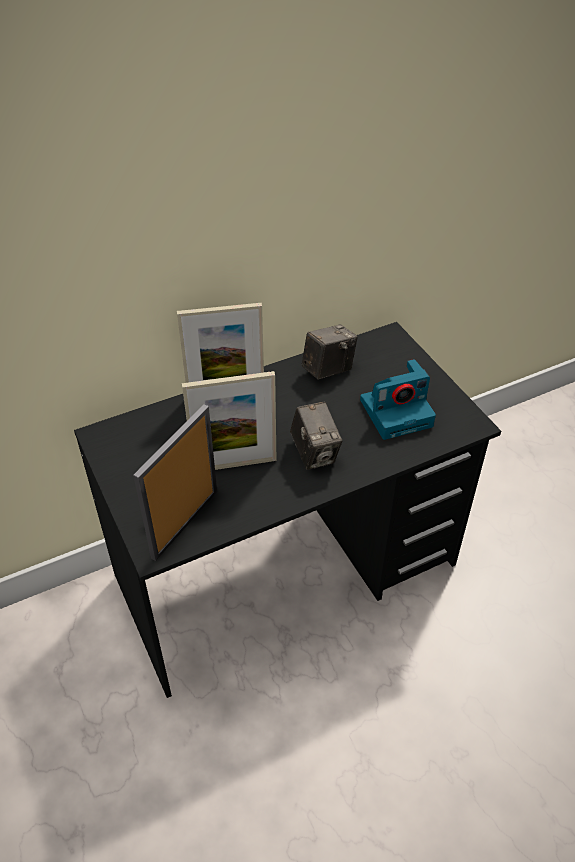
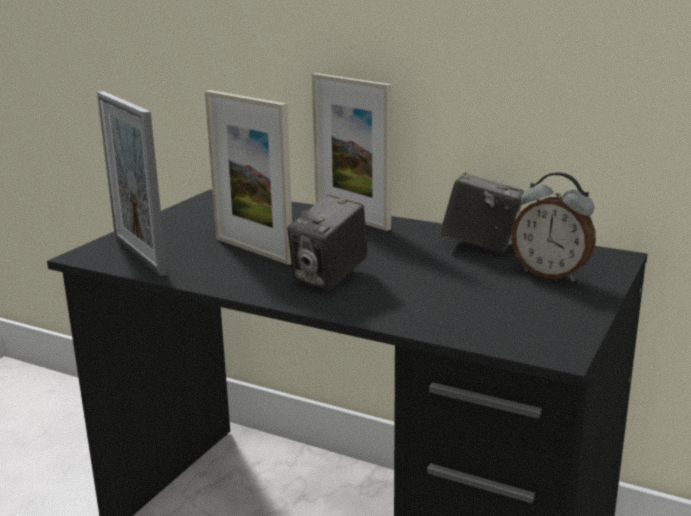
camera: 55 degrees right, 25 degrees down
picture frame [133,404,217,561] -> picture frame turned 120 degrees counterclockwise [97,91,167,276]
camera [360,359,436,440] -> none
none -> alarm clock [511,172,596,282]

